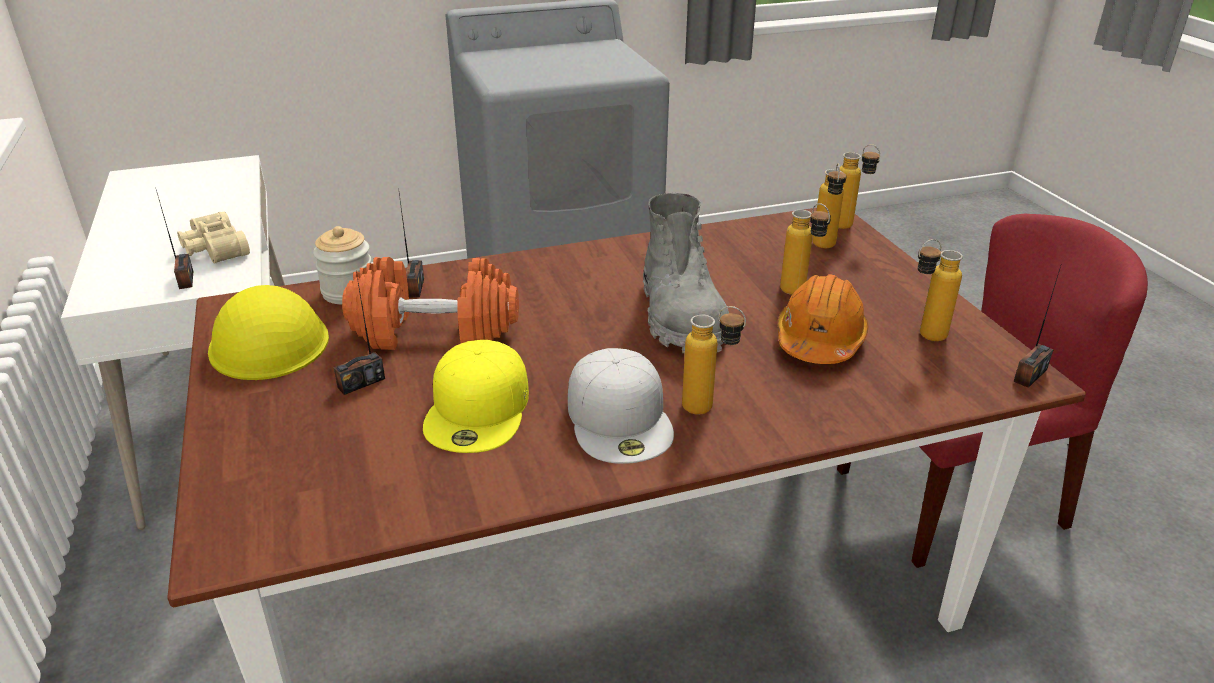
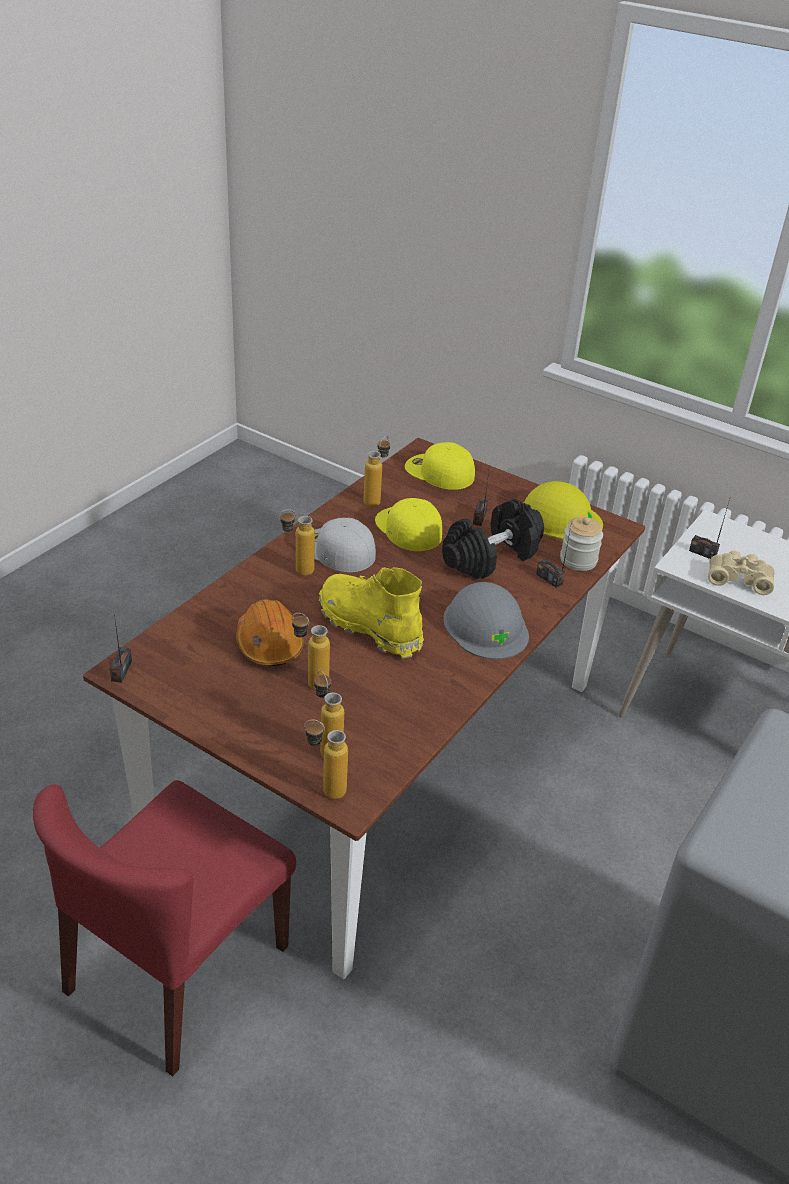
camera: 140 degrees right, 5 degrees up
orange dumbbell [342,257,519,350] -> black dumbbell [442,499,544,579]
grey boot [643,193,729,353] -> yellow boot [319,567,424,659]
bottle [918,239,963,341] -> bottle moved to [363,436,390,507]
none -> yellow cap [405,442,475,490]
none -> grey hard hat [443,582,529,659]

